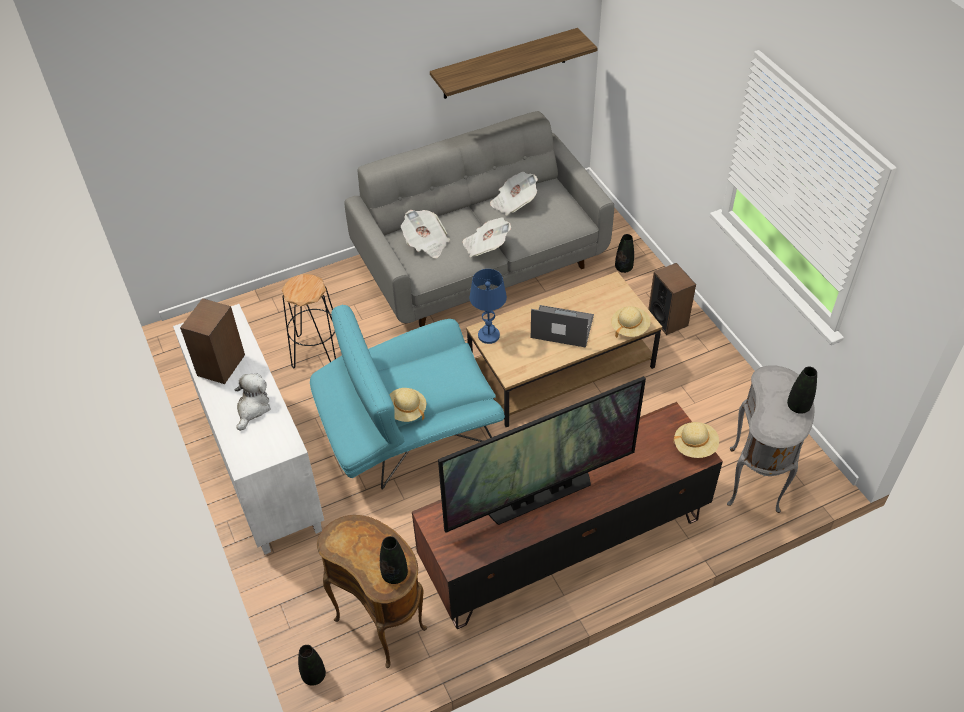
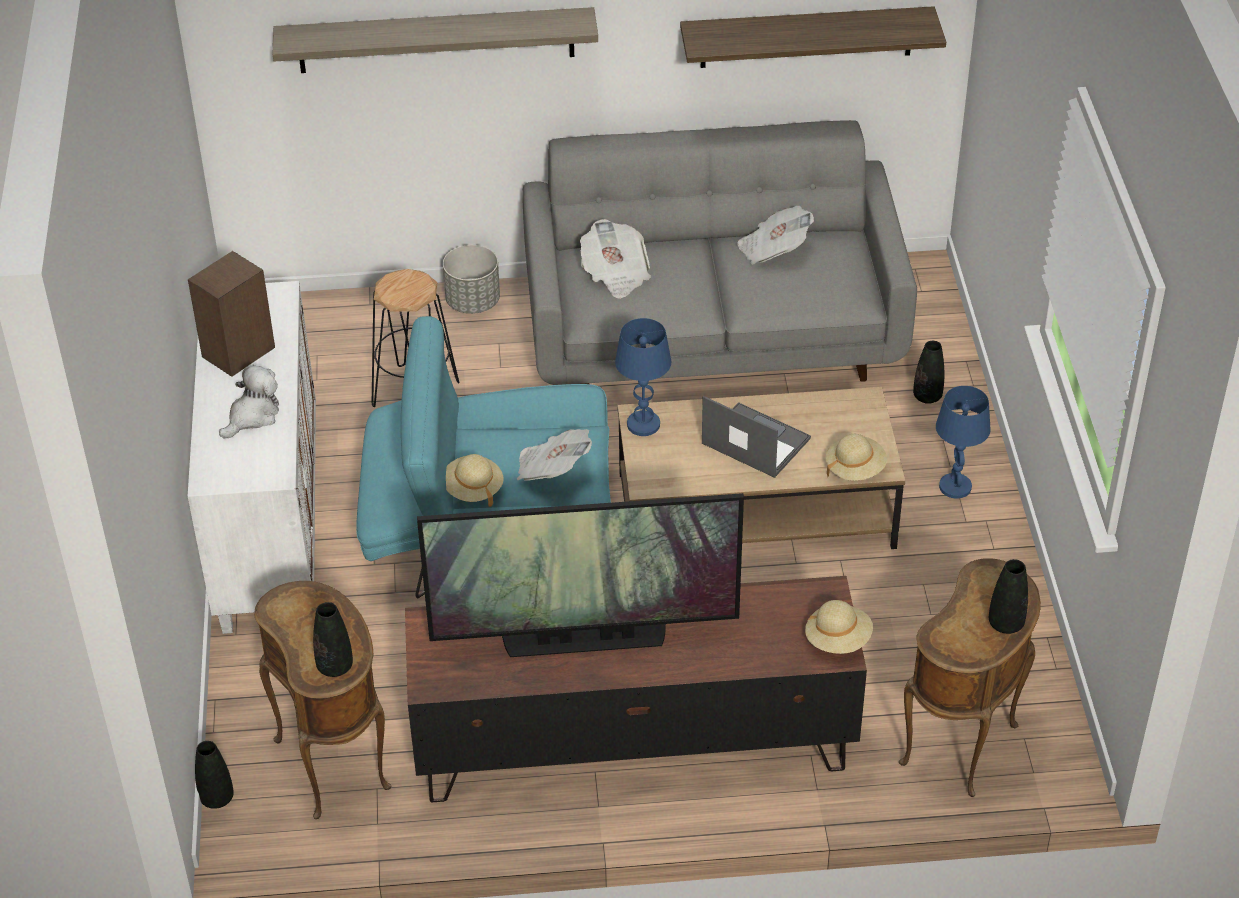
camera: 20 degrees right, 5 degrees down
newspaper [462,217,511,257] -> newspaper moved to [517,429,592,481]
speaker [648,263,696,335] -> blue table lamp [936,386,990,499]
grey side table [727,365,815,513] -> brown side table [899,558,1041,797]
none -> shelf [273,7,598,73]
none -> grey planter [443,245,500,314]

